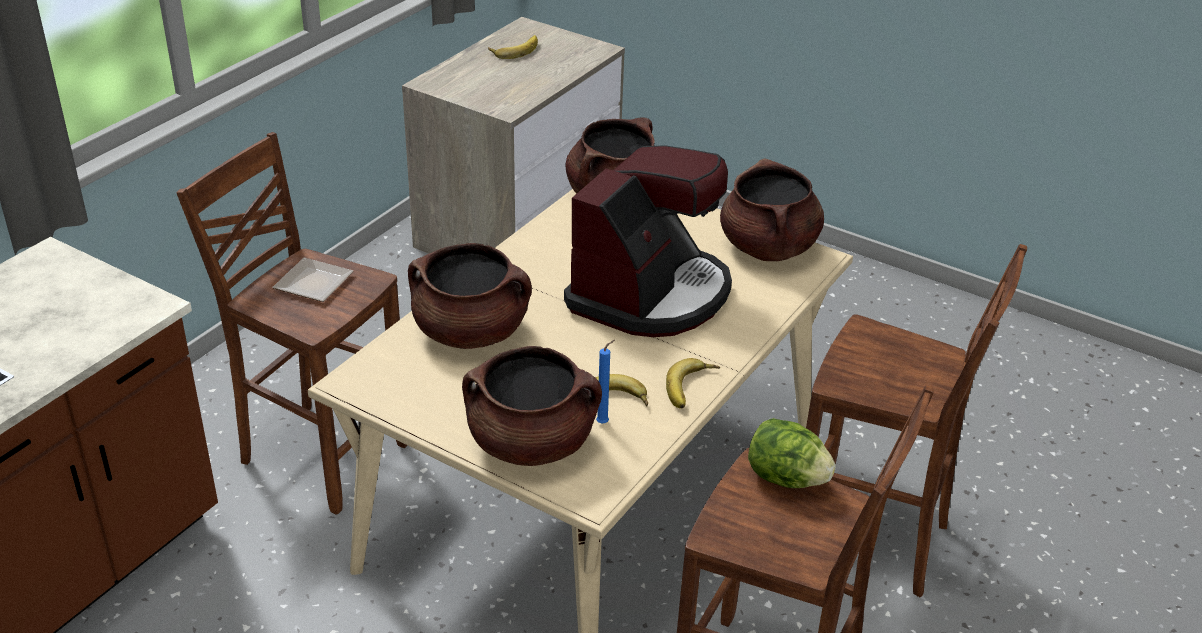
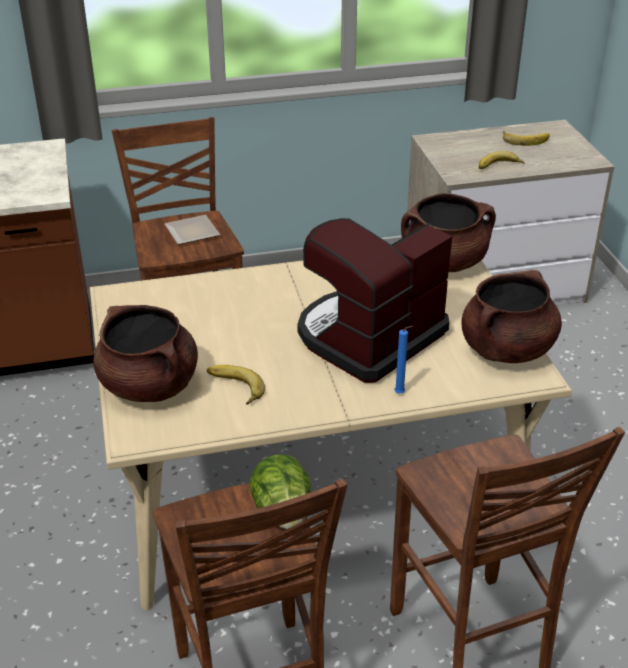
camera: 45 degrees right, 0 degrees up
brown cooking pot [408,243,532,349] -> none
coffee machine [564,146,732,337] -> coffee machine turned 150 degrees clockwise [298,218,452,383]
blue candle [596,340,615,424] -> blue candle moved to [395,326,413,394]
banana [666,358,720,408] -> banana moved to [479,151,525,169]

